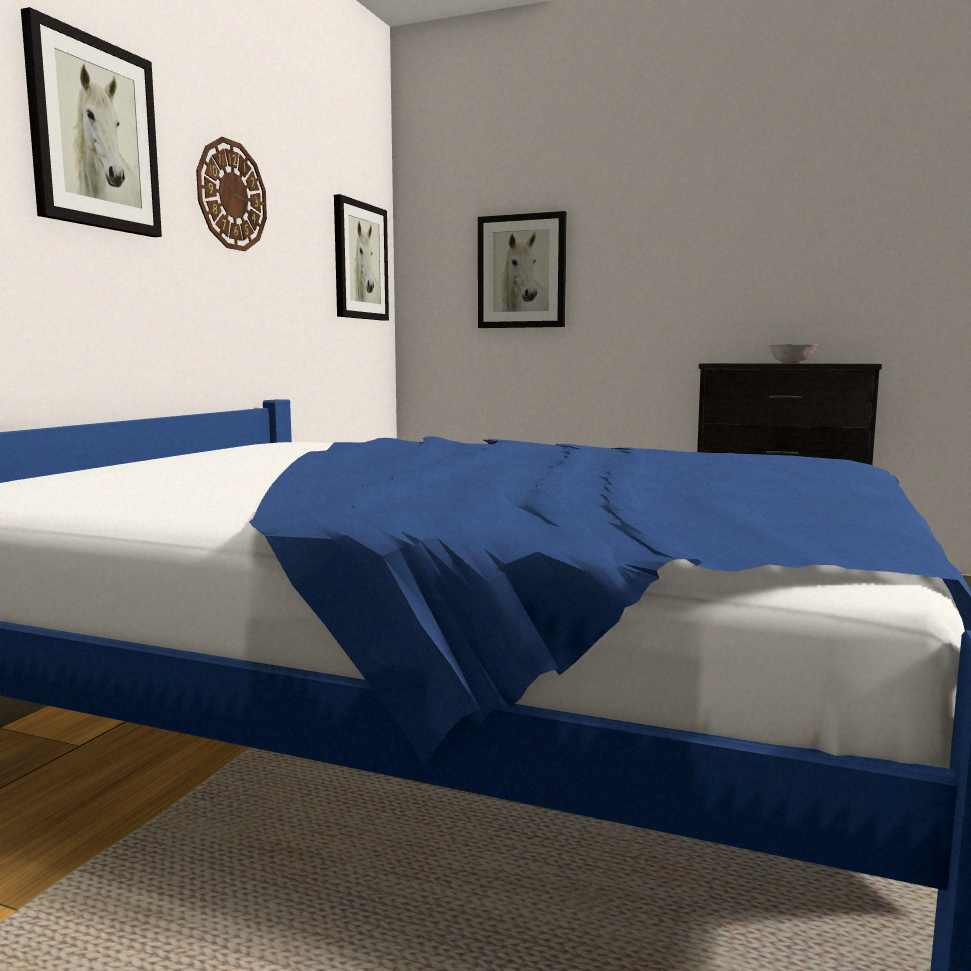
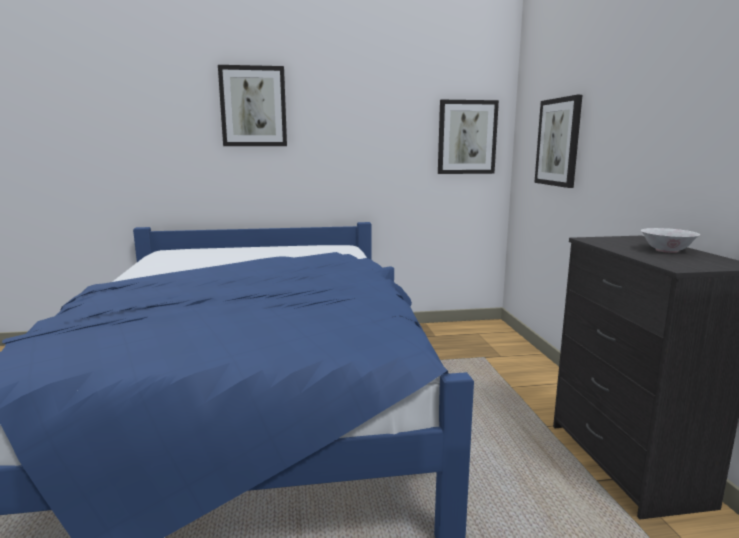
camera: 60 degrees right, 5 degrees up
wall clock [196,137,267,251] -> none

